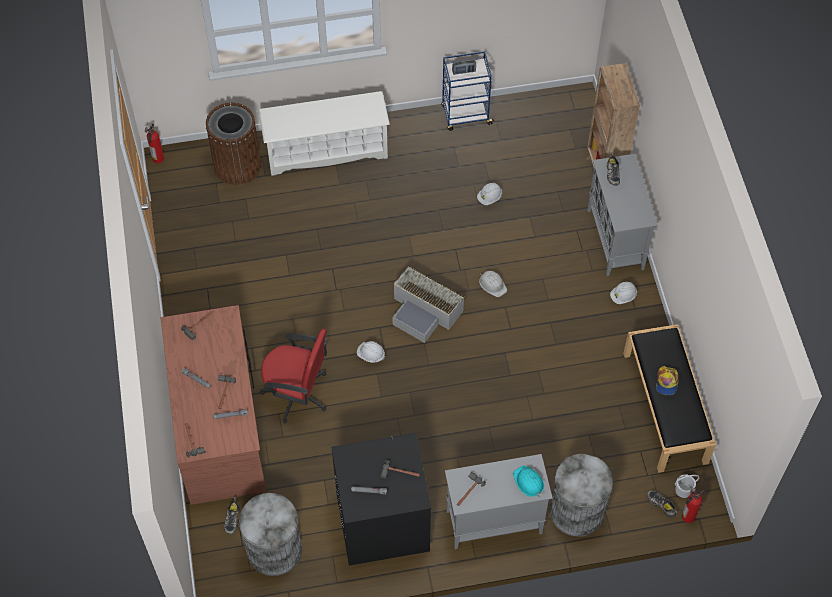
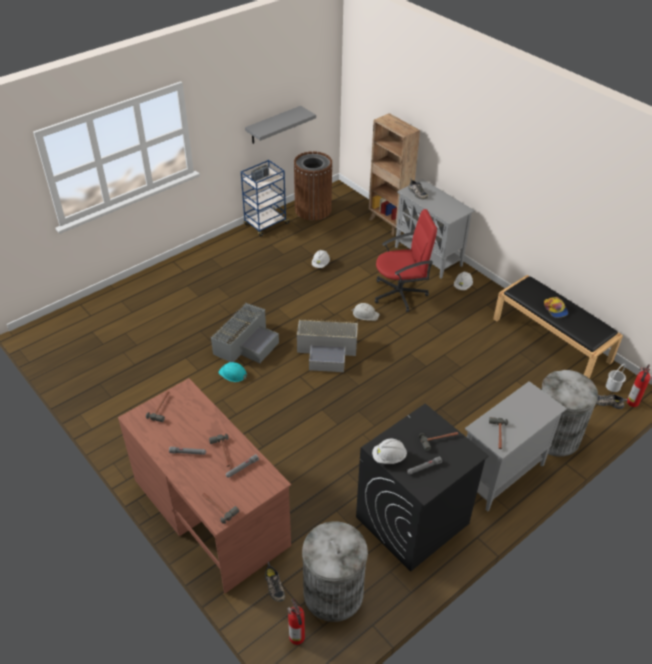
camera: 30 degrees left, 15 degrees down
fire extinguisher [145,124,164,164] -> fire extinguisher moved to [287,598,305,645]
brown trash can [206,102,261,185] -> brown trash can moved to [294,151,333,221]
white shoe rack [258,91,390,176] -> none
red office chair [260,328,328,423] -> red office chair moved to [375,209,437,312]
white hard hat [357,341,385,363] -> white hard hat moved to [372,439,407,464]
turquoise hard hat [513,465,544,497] -> turquoise hard hat moved to [218,362,248,382]
none -> grey storage box [211,303,279,363]
none -> grey shelf [245,106,316,144]

